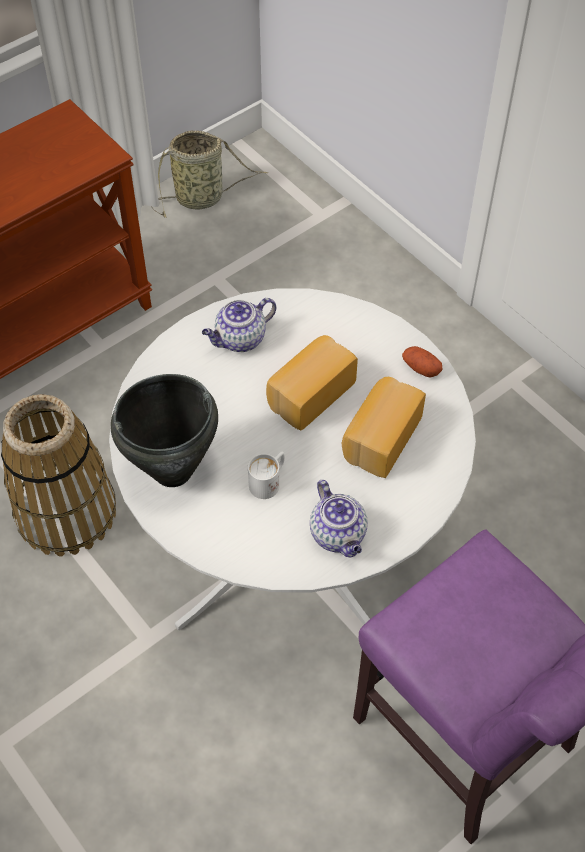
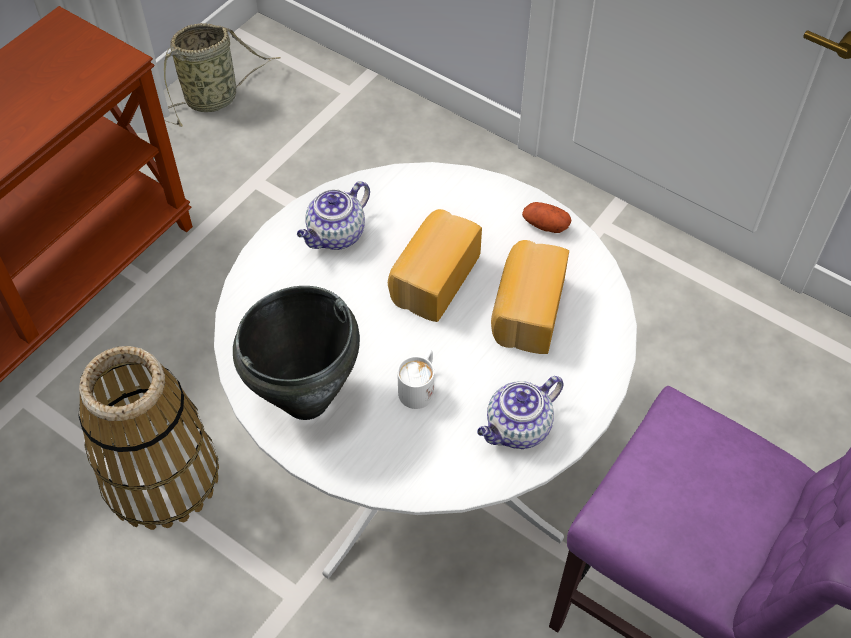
camera: 15 degrees left, 0 degrees up
teapot [310,480,368,557] -> teapot turned 90 degrees clockwise [477,376,563,449]

